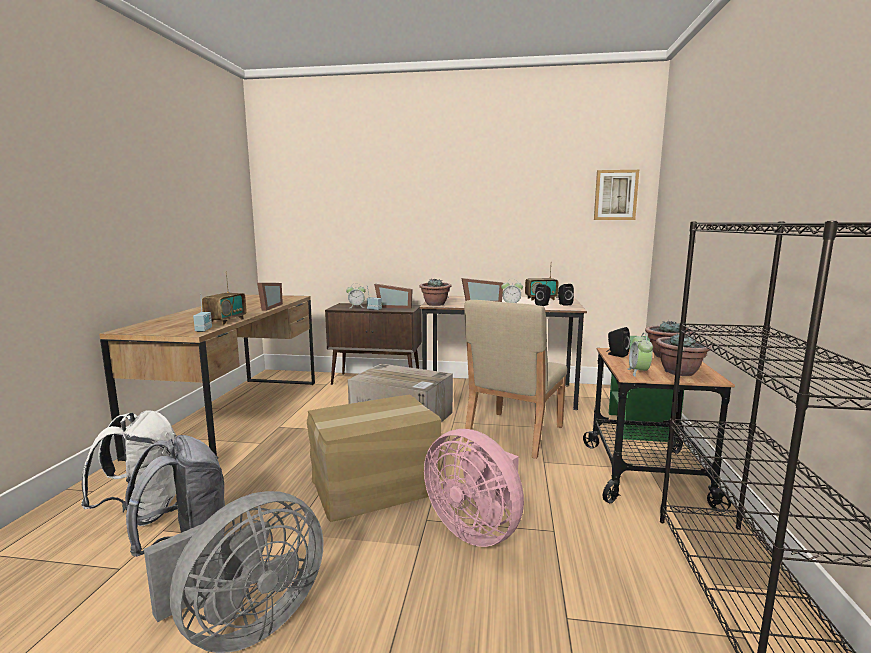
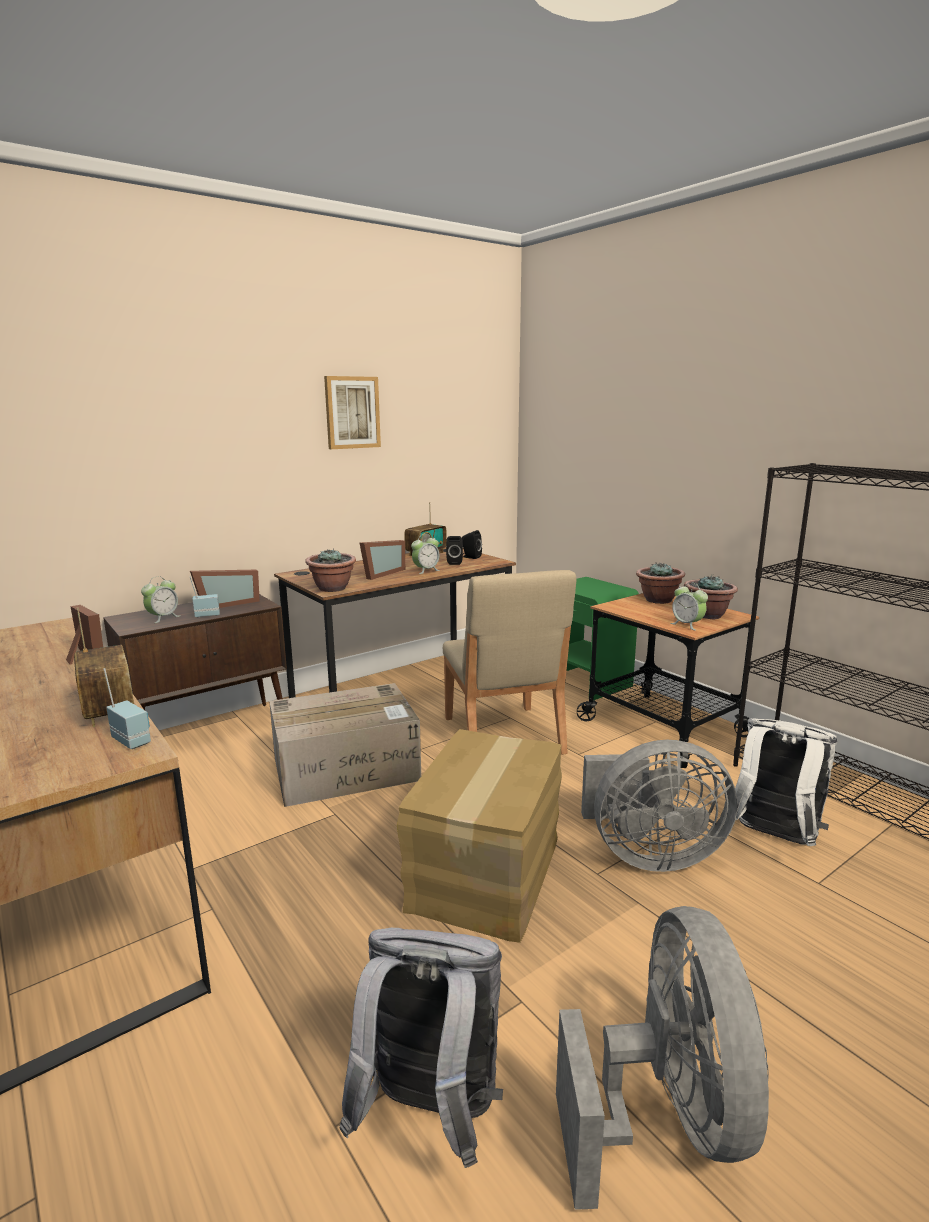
camera: 45 degrees left, 5 degrees up
white backpack [81,410,177,526] -> white backpack moved to [735,718,837,846]
pink fan [424,429,524,547] -> grey fan [581,740,737,872]
picture [594,170,639,220] -> picture moved to [324,376,381,449]
black speaker [606,327,630,358] -> none

